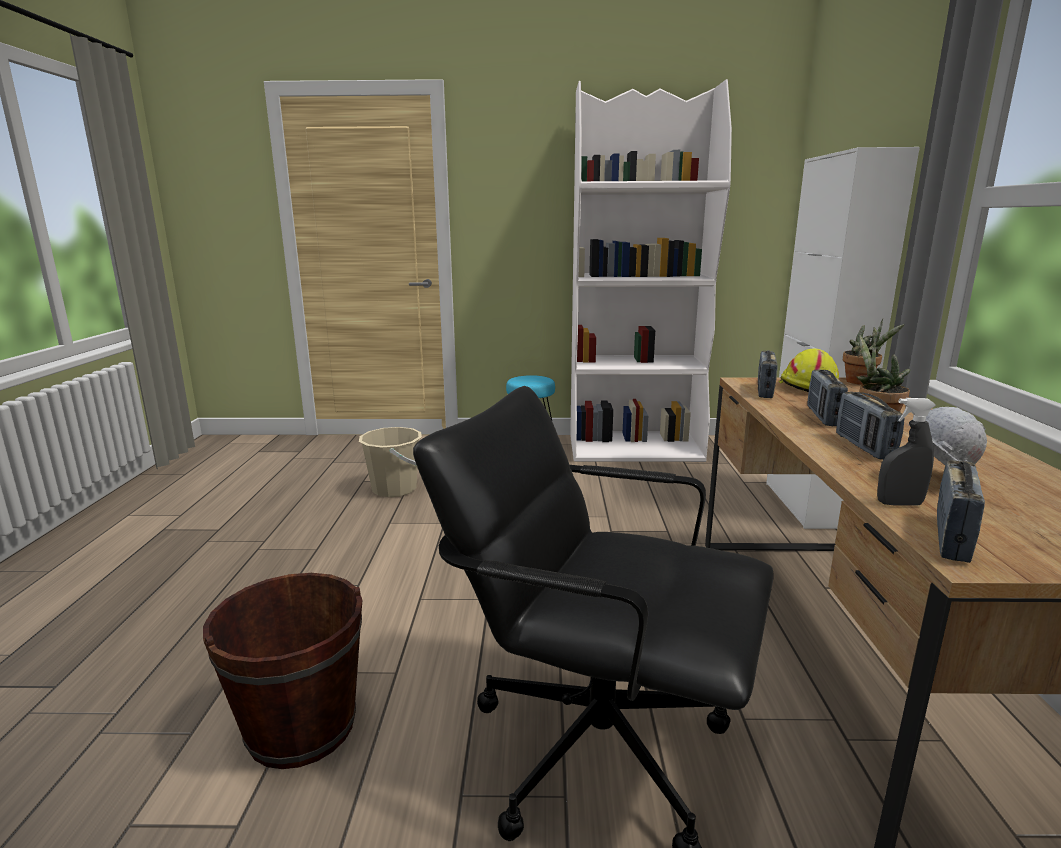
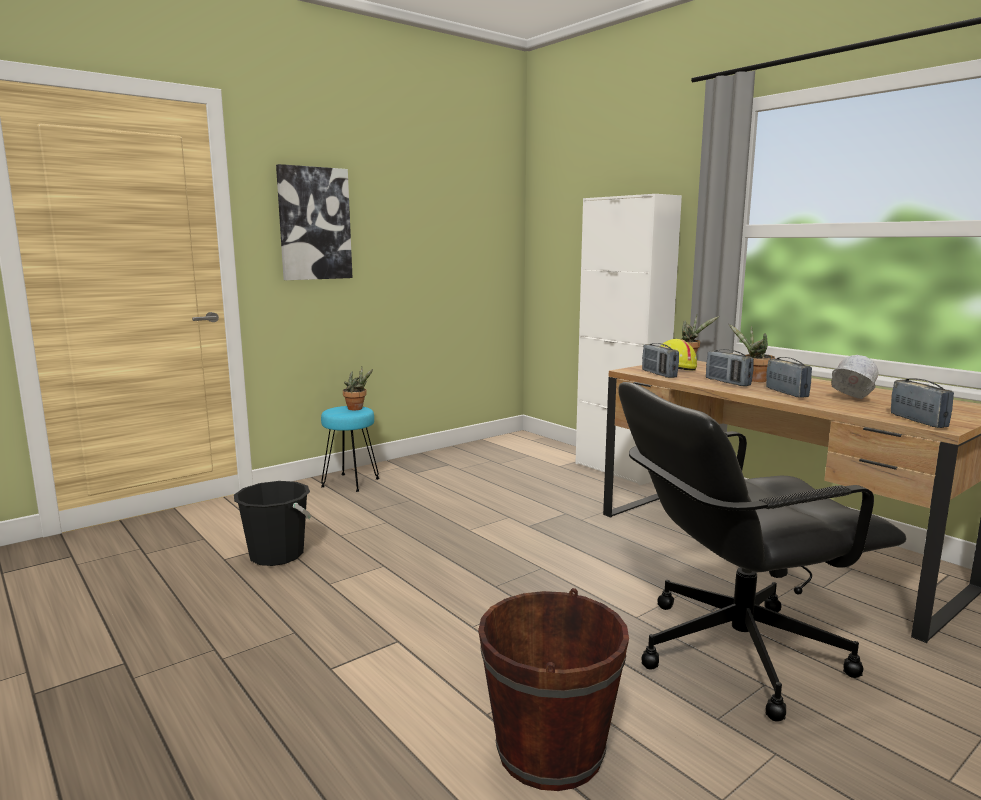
camera: 40 degrees left, 5 degrees down
beige bucket [359,427,422,497] -> black bucket [234,481,311,566]
white bookcase [570,79,732,462] -> none
radio [836,392,905,460] -> radio turned 150 degrees counterclockwise [766,357,812,398]
grey spray bottle [877,398,936,506] -> none
none -> picture [276,164,353,280]
none -> potted plant [343,367,373,410]

